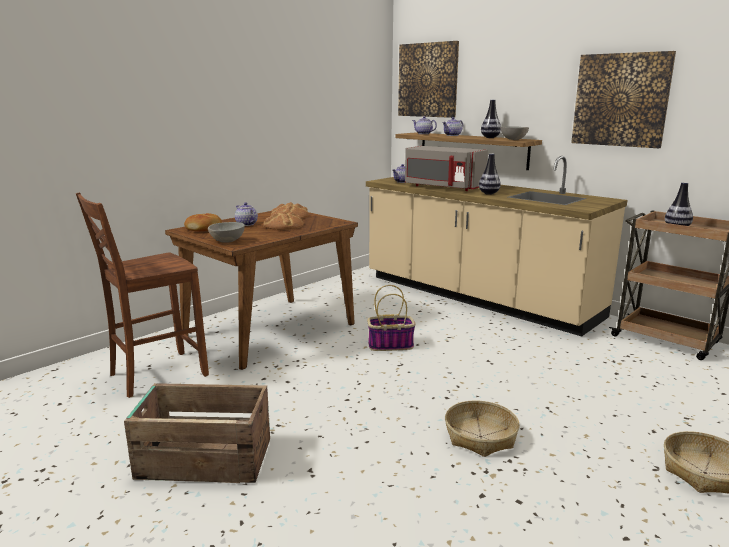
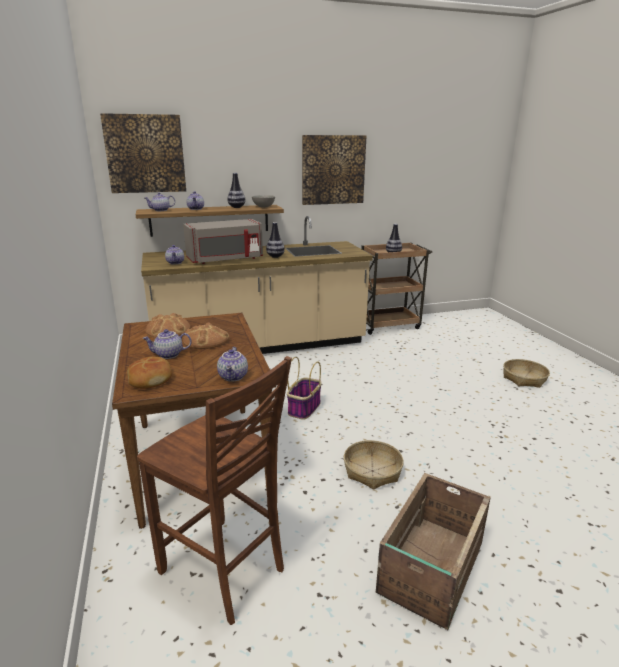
camera: 60 degrees left, 5 degrees up
brown chair [76,192,209,398] -> brown chair turned 45 degrees counterclockwise [137,356,292,625]
grey bowl [208,222,245,243] -> teapot [217,347,248,381]
basket [445,401,520,457] -> basket moved to [344,440,404,490]

